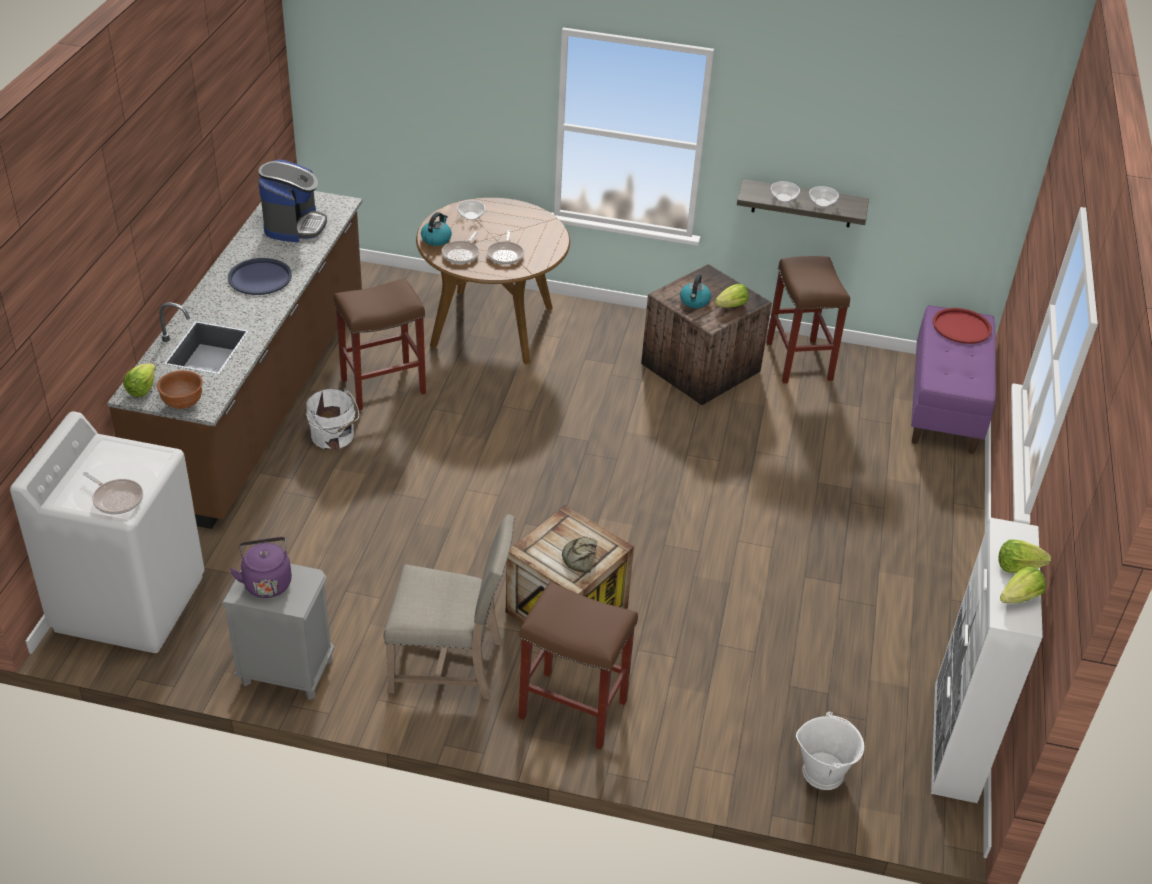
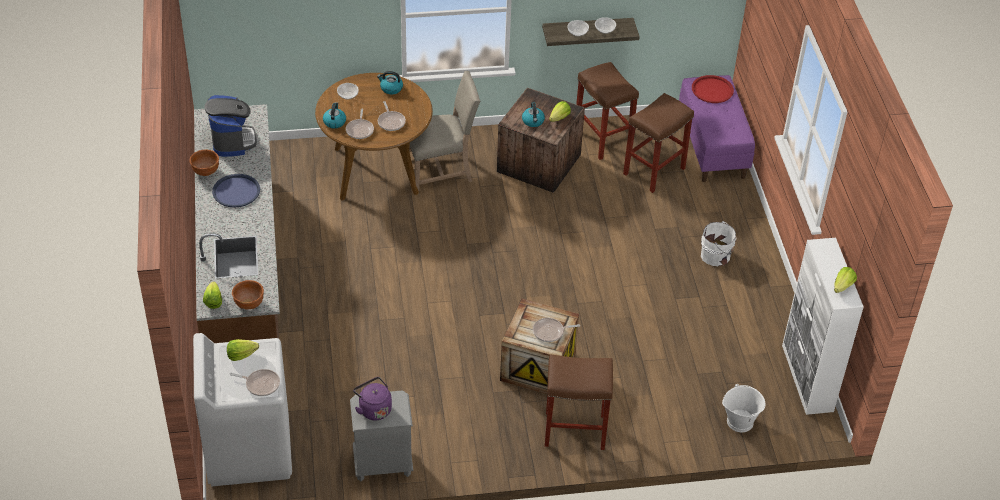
camera: 20 degrees left, 5 degrees up
white bucket [306,388,359,450] -> white bucket moved to [701,221,736,266]
brown stool [333,278,426,410] -> brown stool moved to [623,93,694,193]
beige chair [383,514,515,699] -> beige chair moved to [409,71,480,191]
bread [562,537,597,573] -> frying pan [533,318,580,342]
lettuce [998,539,1051,573] -> lettuce moved to [227,339,259,361]
none -> brown bowl [189,150,219,176]
none -> kettle [377,71,403,94]

